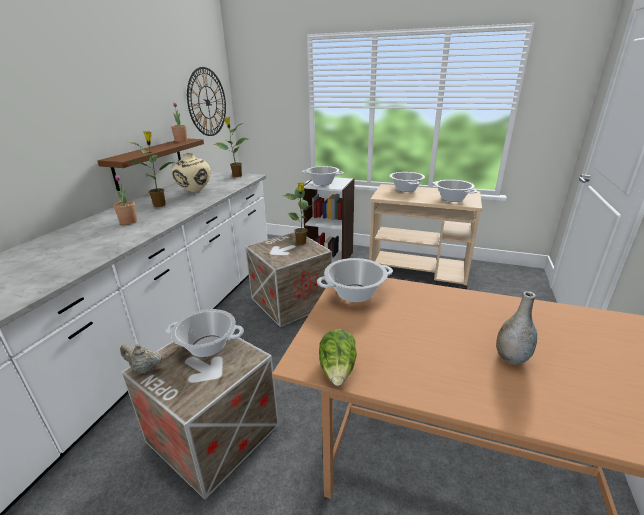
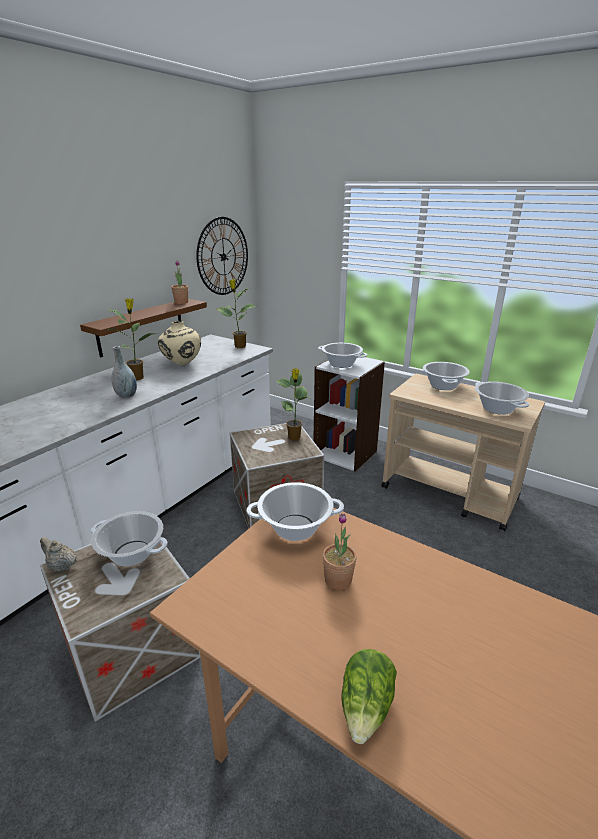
camera: 15 degrees right, 0 degrees up
potted plant [113,175,137,225] -> potted plant moved to [323,513,356,590]
lettuce [319,329,357,386] -> lettuce moved to [341,649,397,744]
grey vase [496,291,537,365] -> grey vase moved to [112,346,137,398]

